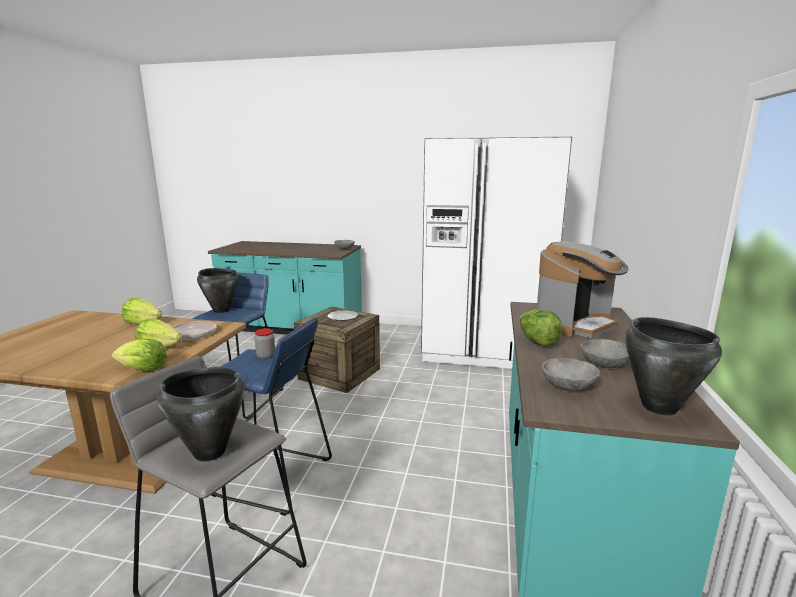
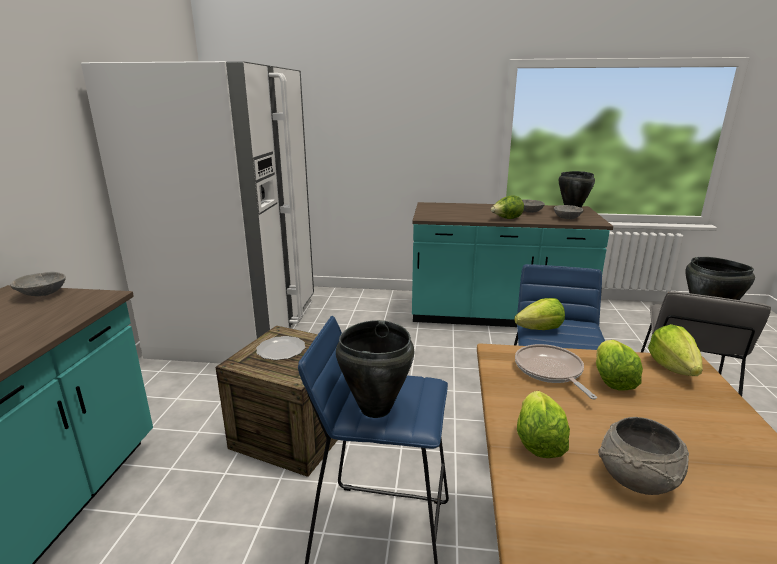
camera: 95 degrees left, 5 degrees up
jar [255,328,275,359] -> lettuce [514,298,565,330]
coffee machine [537,241,628,338] -> none
none -> grey bowl [598,417,689,495]

